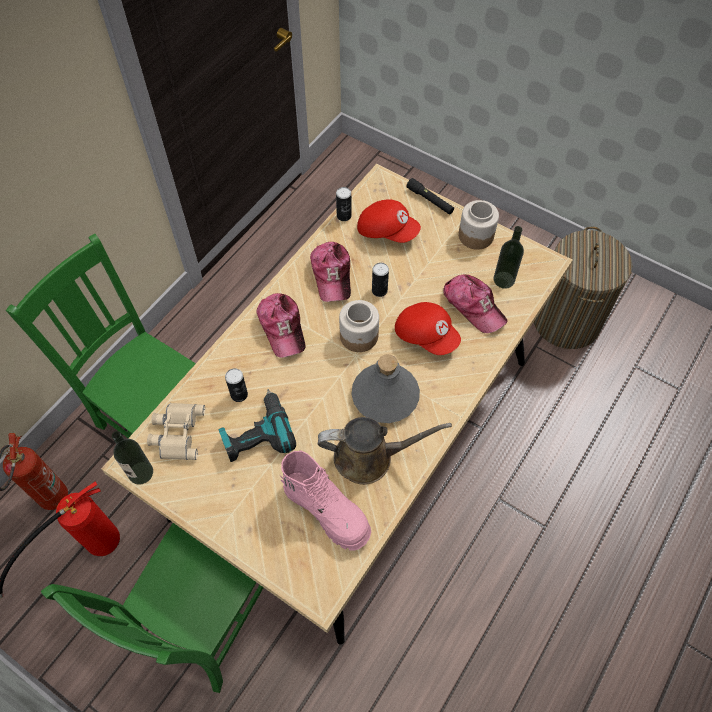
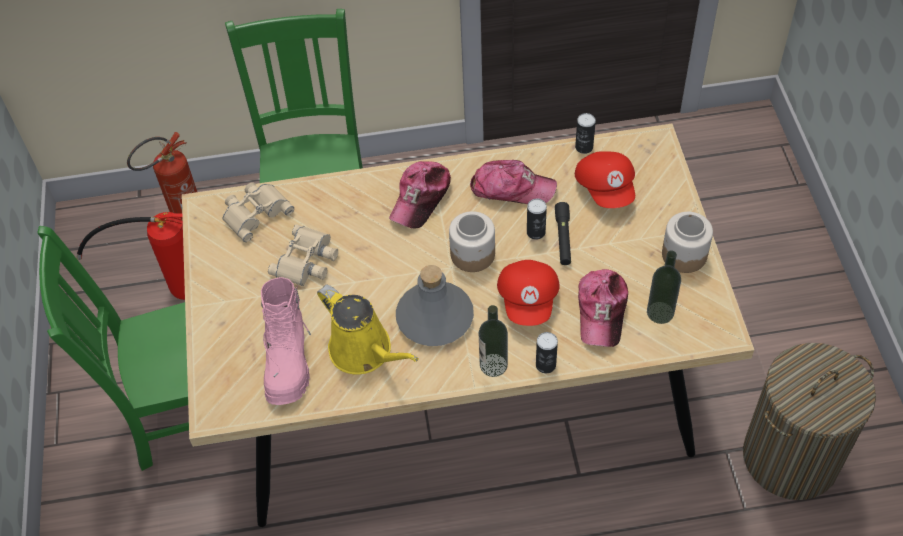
camera: 50 degrees right, 5 degrees down
bottle [112,431,153,485] -> bottle moved to [479,305,508,377]
power drill [219,389,296,462] -> beige binoculars [268,224,338,286]
can [225,368,248,402] -> can moved to [536,332,558,373]
cap [310,242,351,302] -> cap turned 120 degrees counterclockwise [470,160,557,204]
brown watering can [318,417,452,485] -> yellow watering can [317,285,419,375]
black flashlight [406,178,454,215] -> black flashlight moved to [555,202,571,265]

